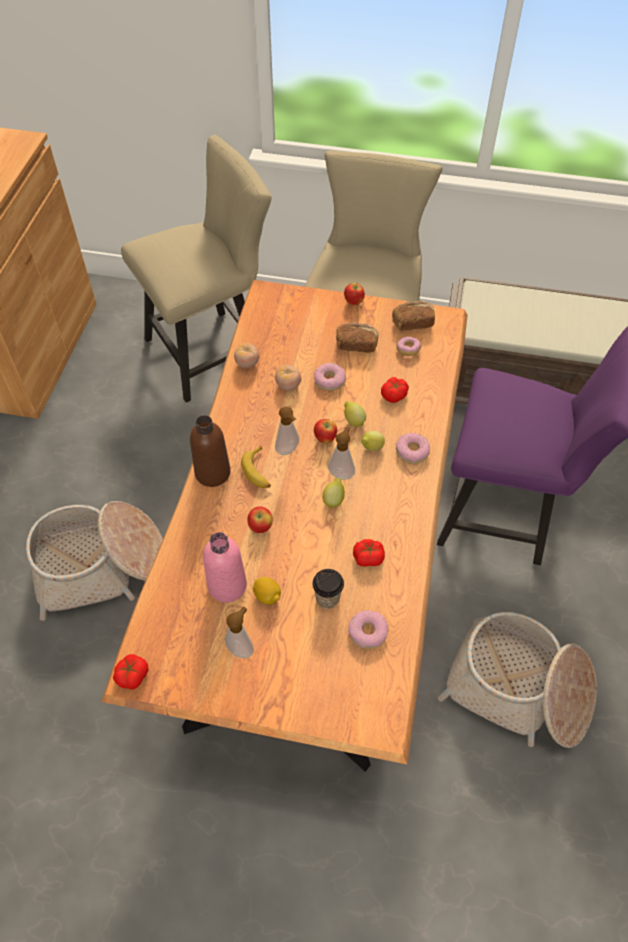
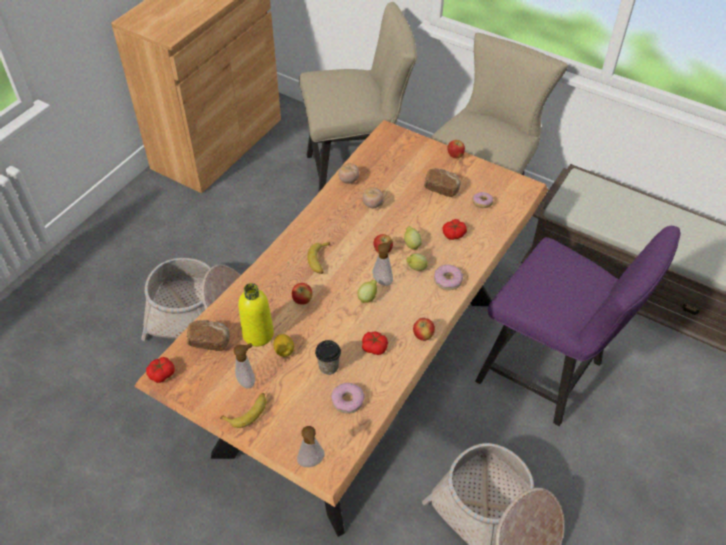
camera: 20 degrees right, 5 degrees down
brown bottle [190,415,231,487] -> none
pink bottle [203,532,247,603] -> yellow bottle [238,283,274,347]
soap dispenser [275,407,299,455] -> soap dispenser moved to [297,426,325,467]
donut [314,363,346,391] -> none
bread [392,301,435,331] -> bread moved to [187,320,230,351]
none -> banana [220,393,266,428]
none -> apple [413,318,435,341]

